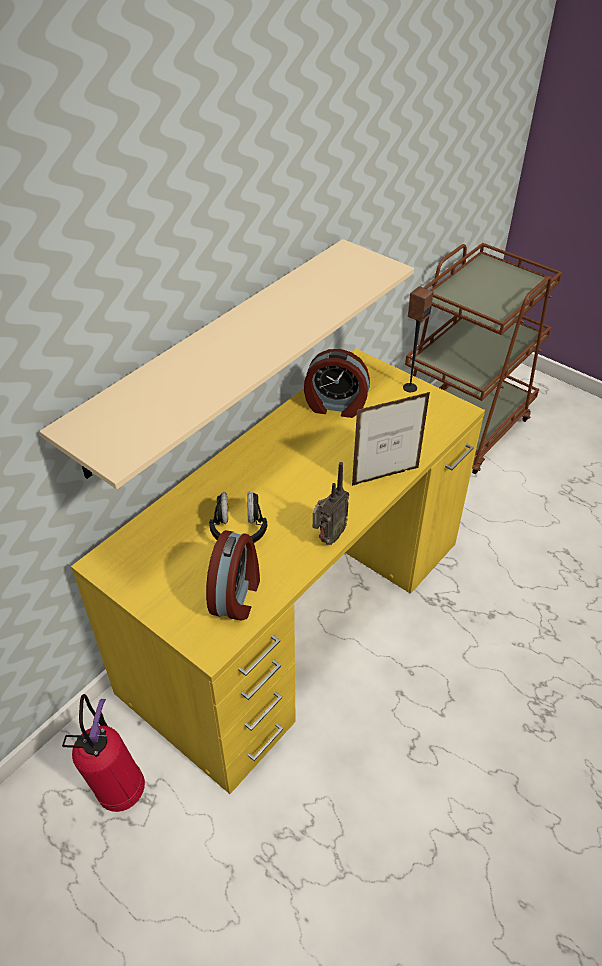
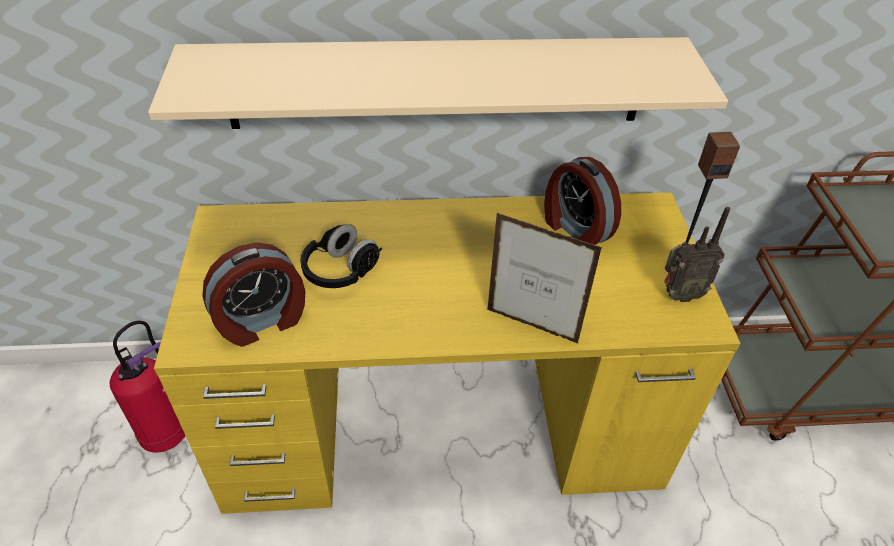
camera: 45 degrees right, 0 degrees up
radio [313,462,349,545] -> radio moved to [665,207,730,302]

